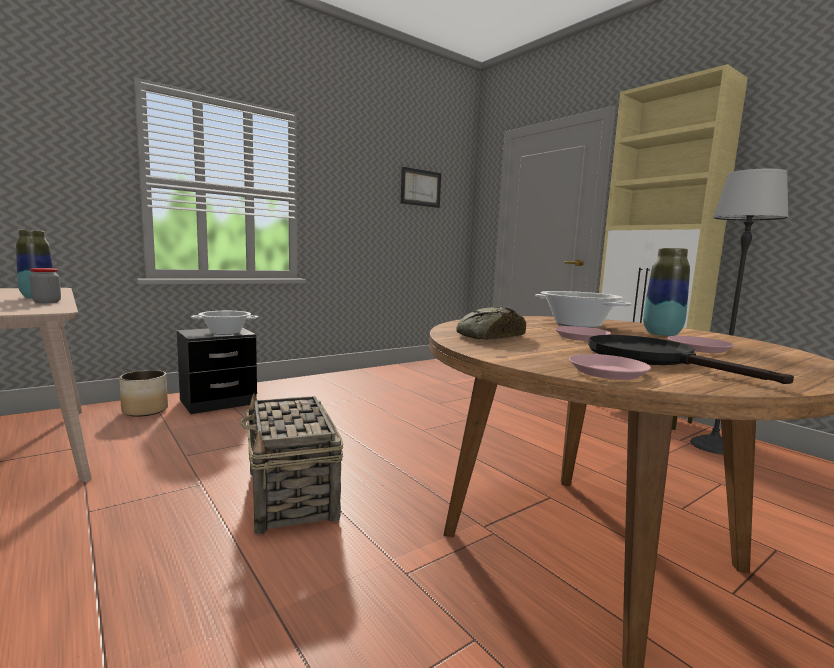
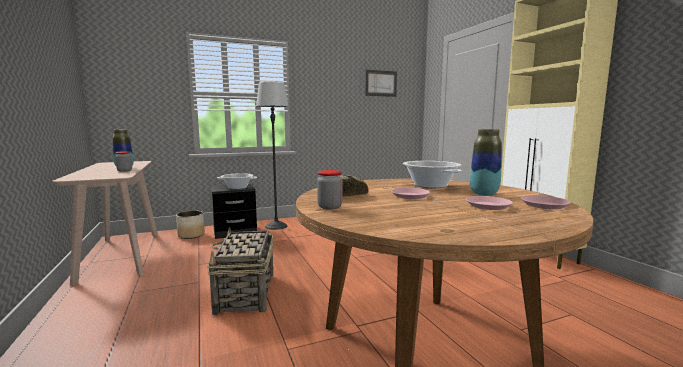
camera: 15 degrees right, 0 degrees up
pink plate [569,354,651,380] -> pink plate moved to [521,195,571,209]
black frying pan [588,335,794,384] -> none
floor lamp [690,169,789,455] -> floor lamp moved to [256,82,289,230]
none -> jar [317,170,343,209]

